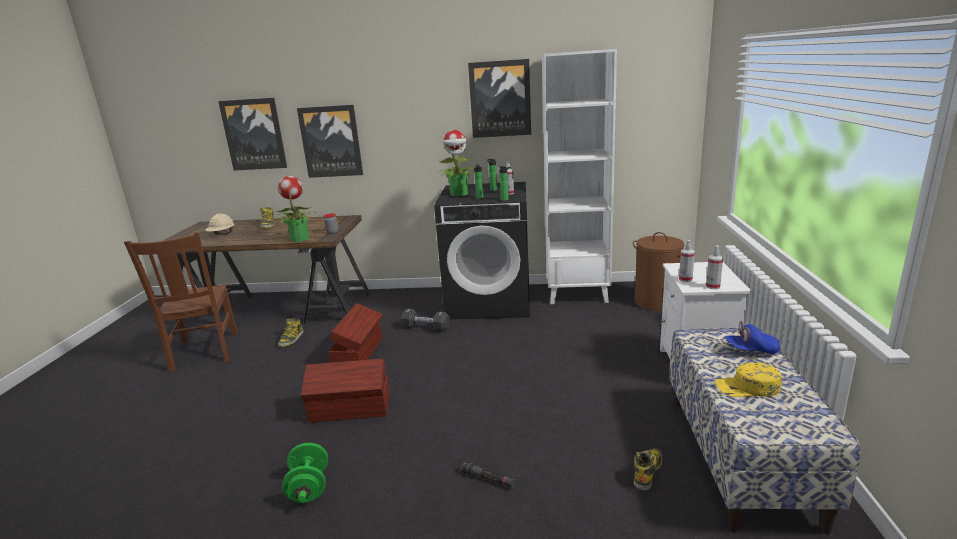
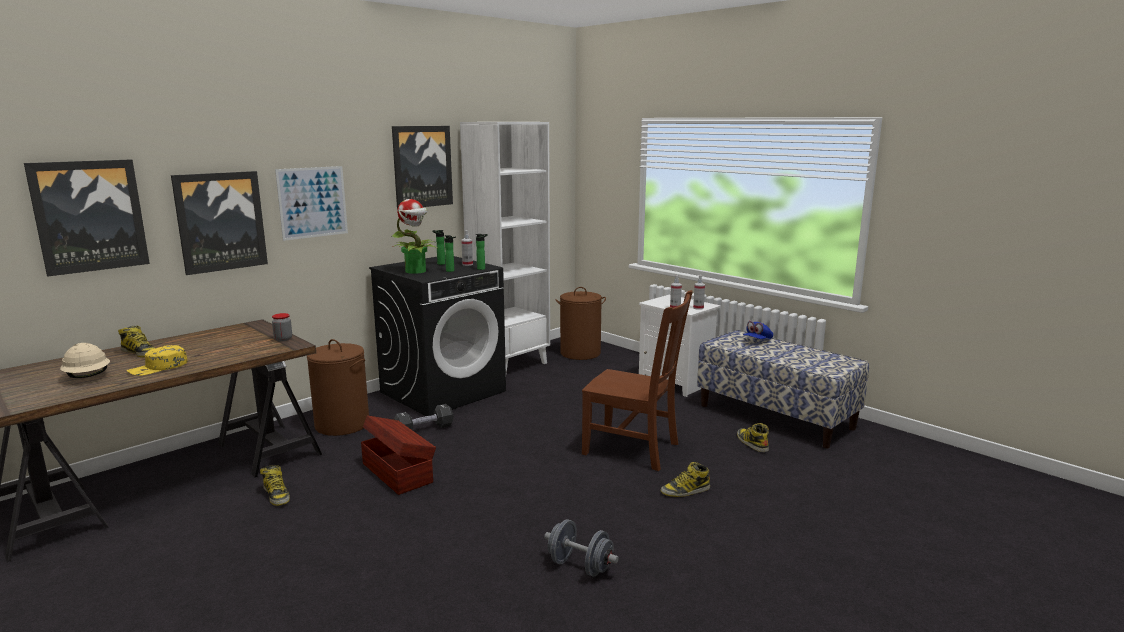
camera: 50 degrees left, 5 degrees down
brown chair [124,232,238,372] -> brown chair moved to [582,290,693,471]
potted plant [276,176,317,242] -> none
green dumbbell [282,443,328,503] -> grey dumbbell [544,519,619,577]
brown storage box [301,359,390,422] -> none
black flashlight [461,462,515,488] -> boot [660,462,710,497]
yellow cap [715,362,782,397] -> yellow cap moved to [127,345,187,376]
none -> picture [275,166,348,241]
none -> brown laundry basket [307,339,369,436]

